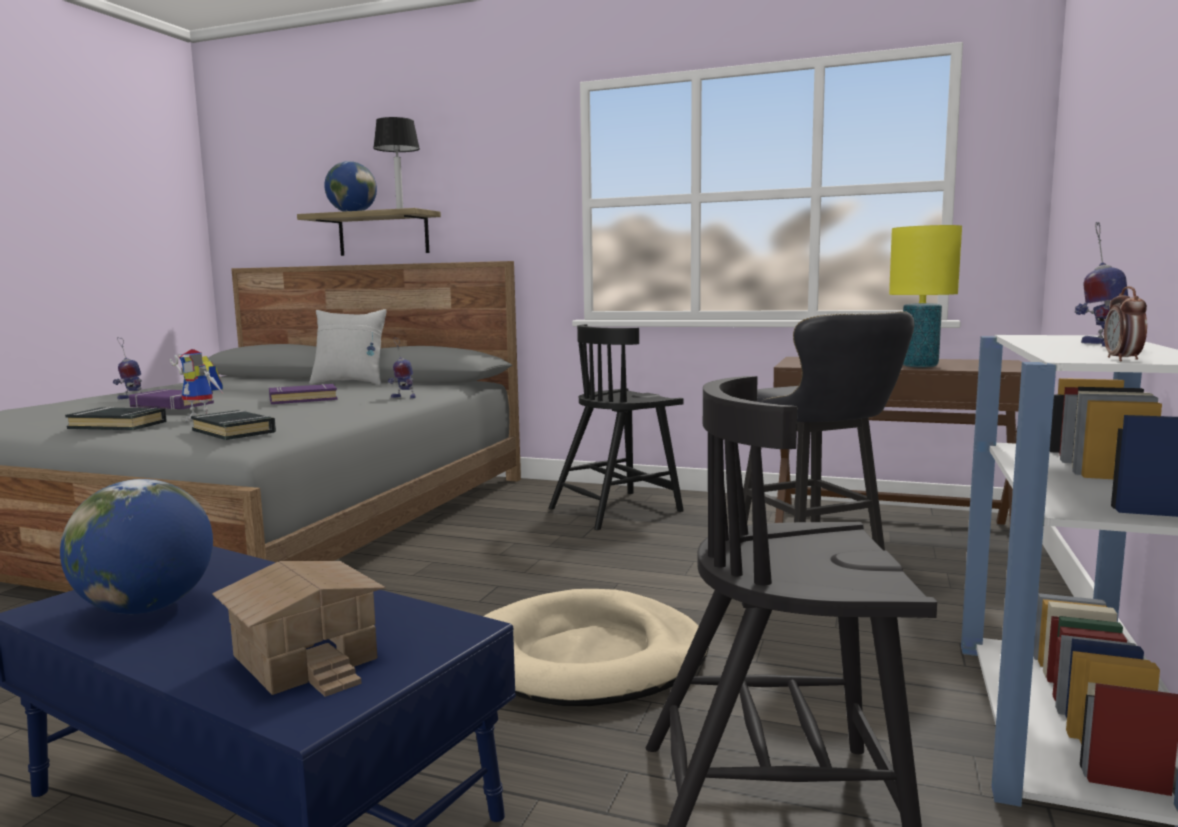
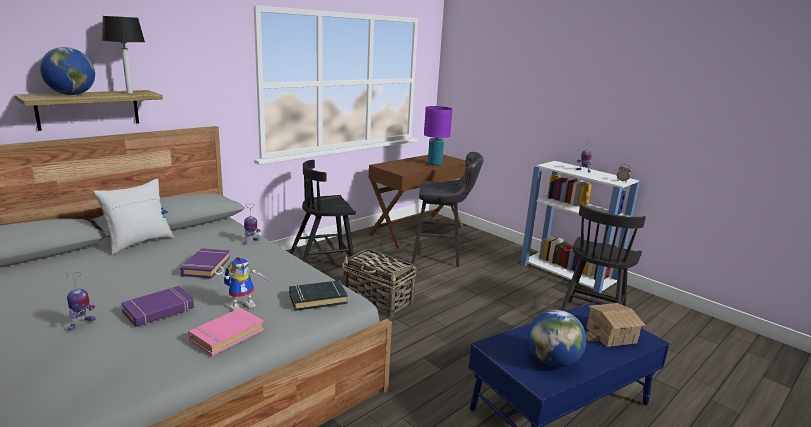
camera: 65 degrees left, 10 degrees up
black book [65,407,167,430] -> pink book [189,308,264,356]
beige dog bed [484,589,709,706] -> none
black chair [548,324,684,530] -> black chair turned 75 degrees clockwise [290,160,356,262]
yellow table lamp [889,225,962,368] -> purple table lamp [424,106,453,166]
none -> basket [342,249,417,317]

